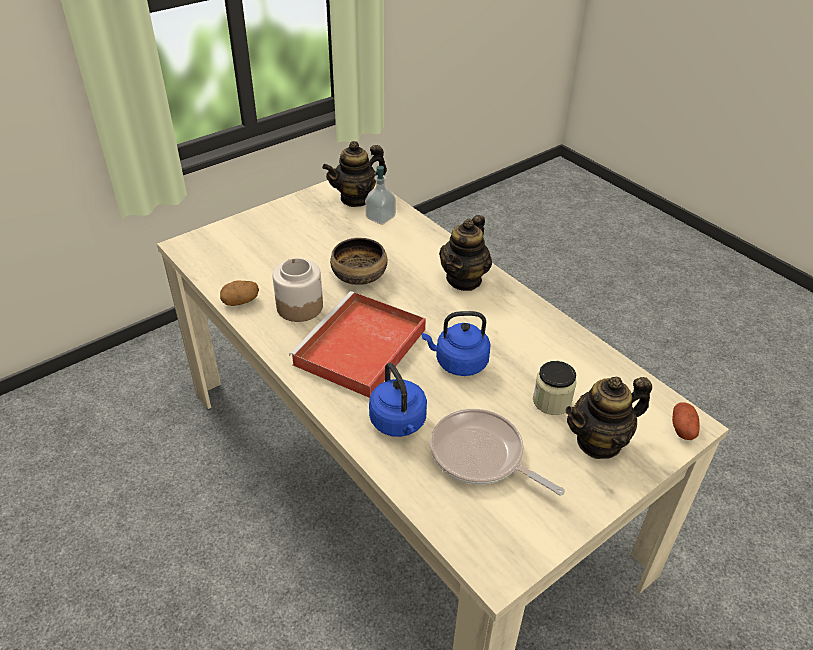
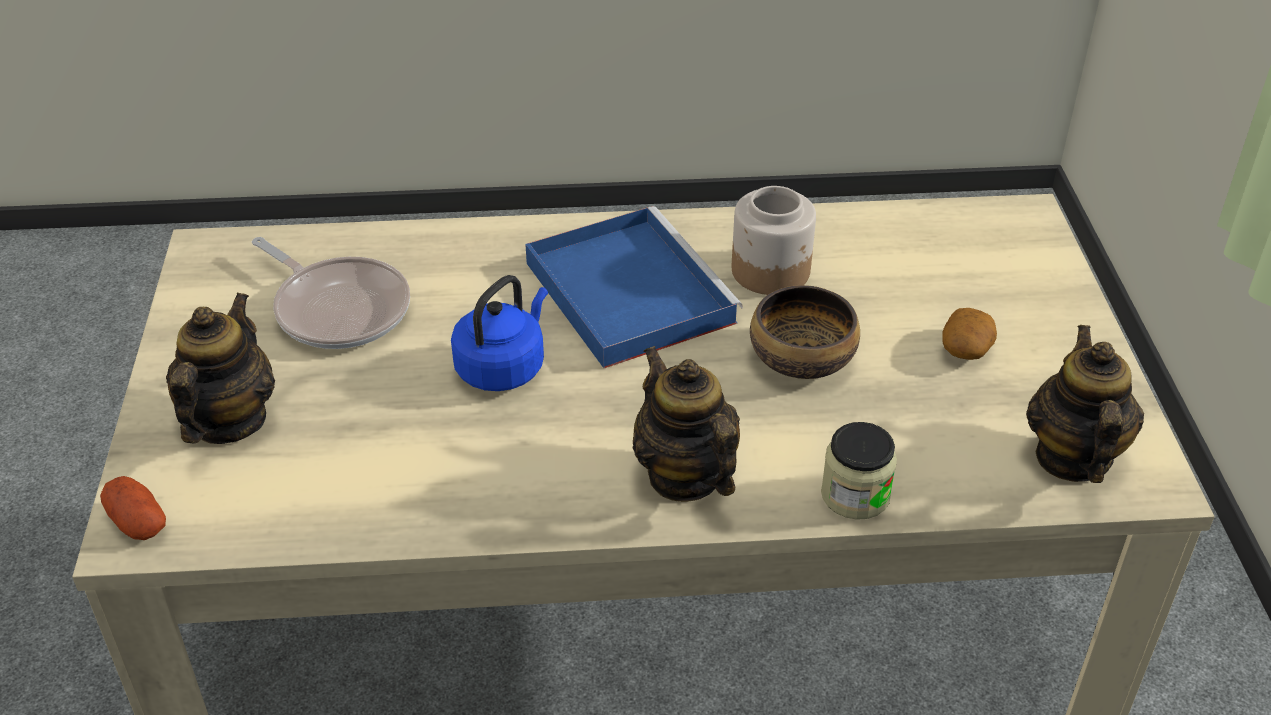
camera: 125 degrees right, 0 degrees up
potato [220,280,259,306] -> potato moved to [942,308,997,360]
red tray [289,291,426,398] -> blue tray [525,206,743,368]
soap dispenser [365,166,396,225] -> none
blue kettle [369,363,427,437] -> none
frying pan [430,409,565,496] -> frying pan turned 60 degrees clockwise [252,237,410,349]
jar [533,361,577,415] -> jar moved to [821,422,897,520]

